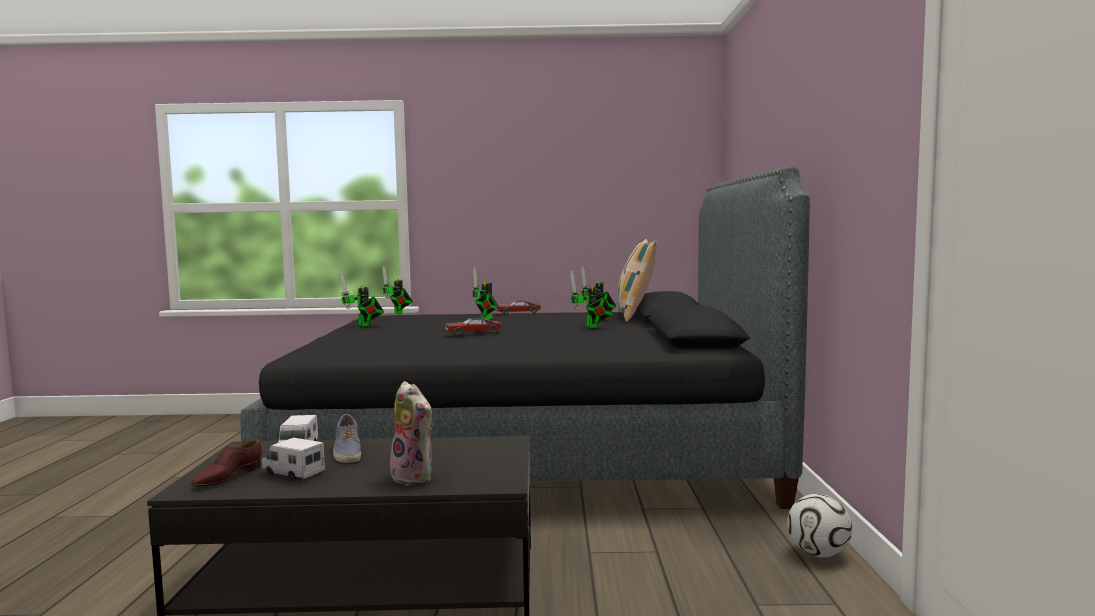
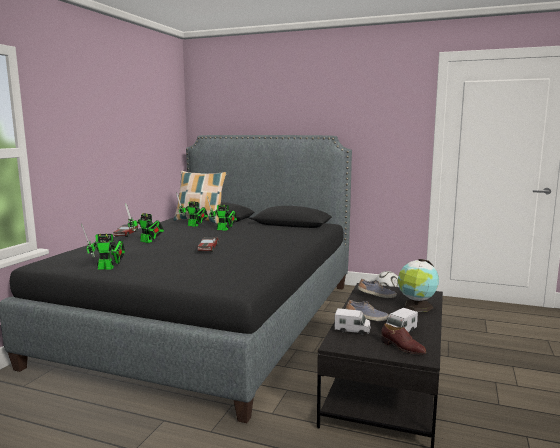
camera: 70 degrees left, 5 degrees up
toy robot [382,265,413,314] -> none
plush toy [390,381,432,486] -> globe [398,259,439,312]
none -> shoe [358,278,397,298]

